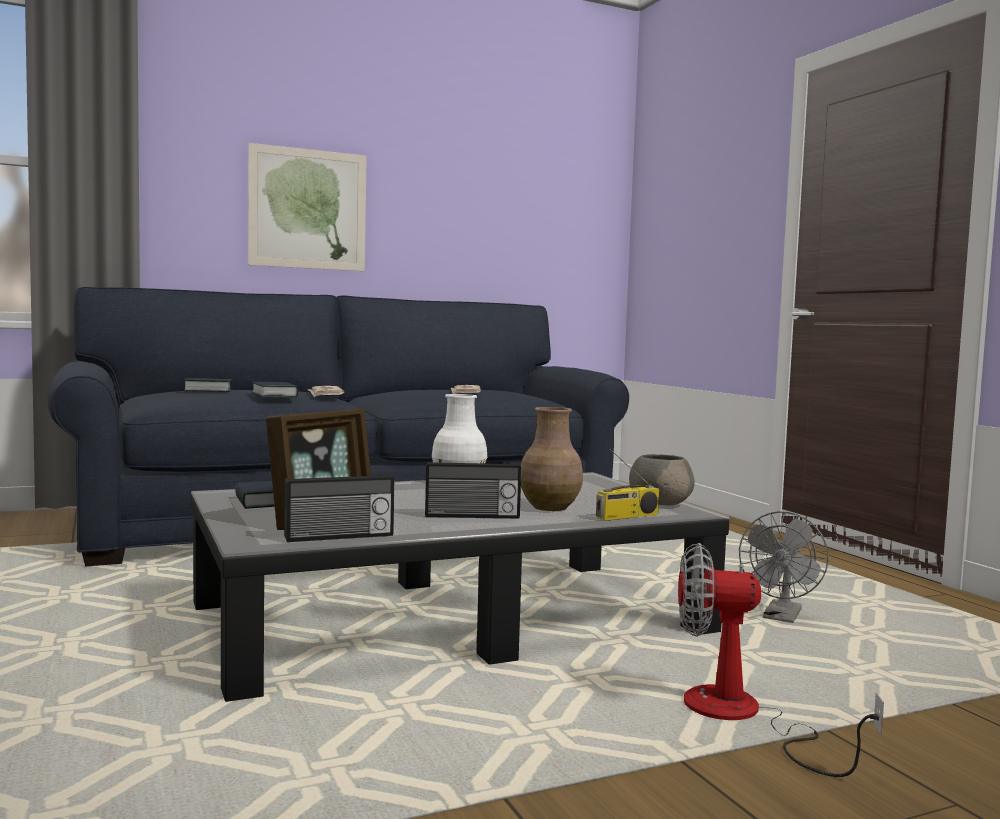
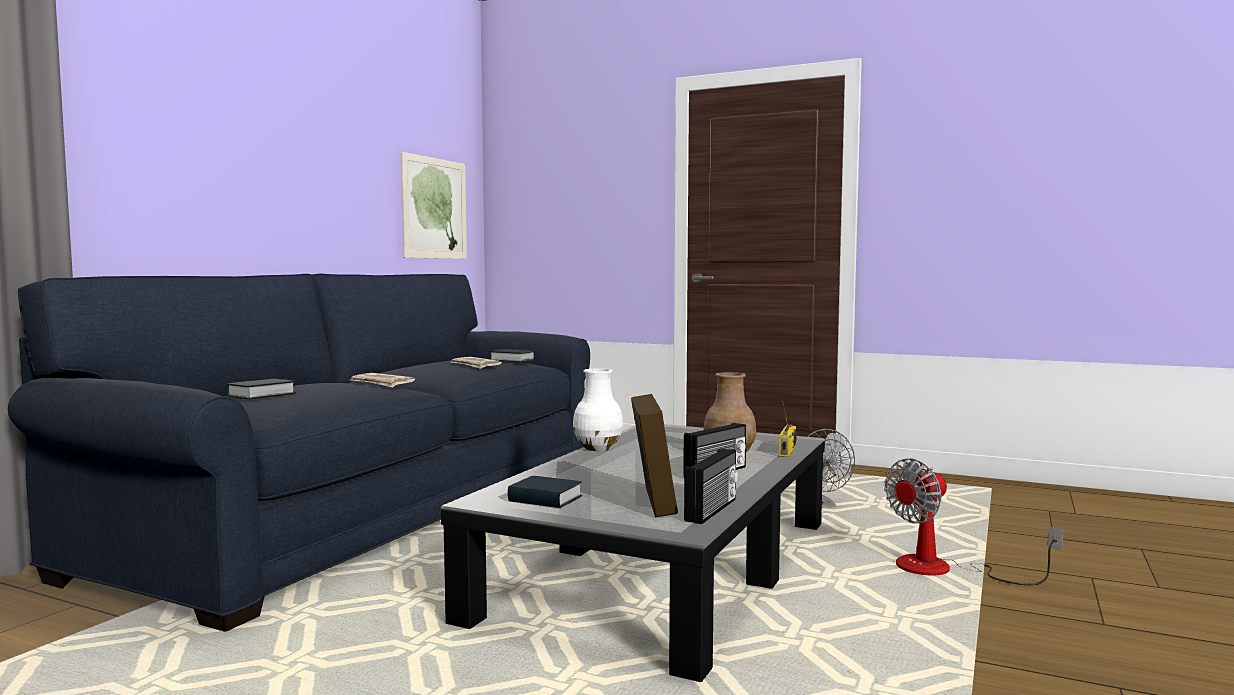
camera: 40 degrees left, 0 degrees up
picture [248,143,367,271] -> picture moved to [401,152,467,259]
book [252,382,298,397] -> book moved to [490,349,535,362]
grey bowl [629,454,695,505] -> none

